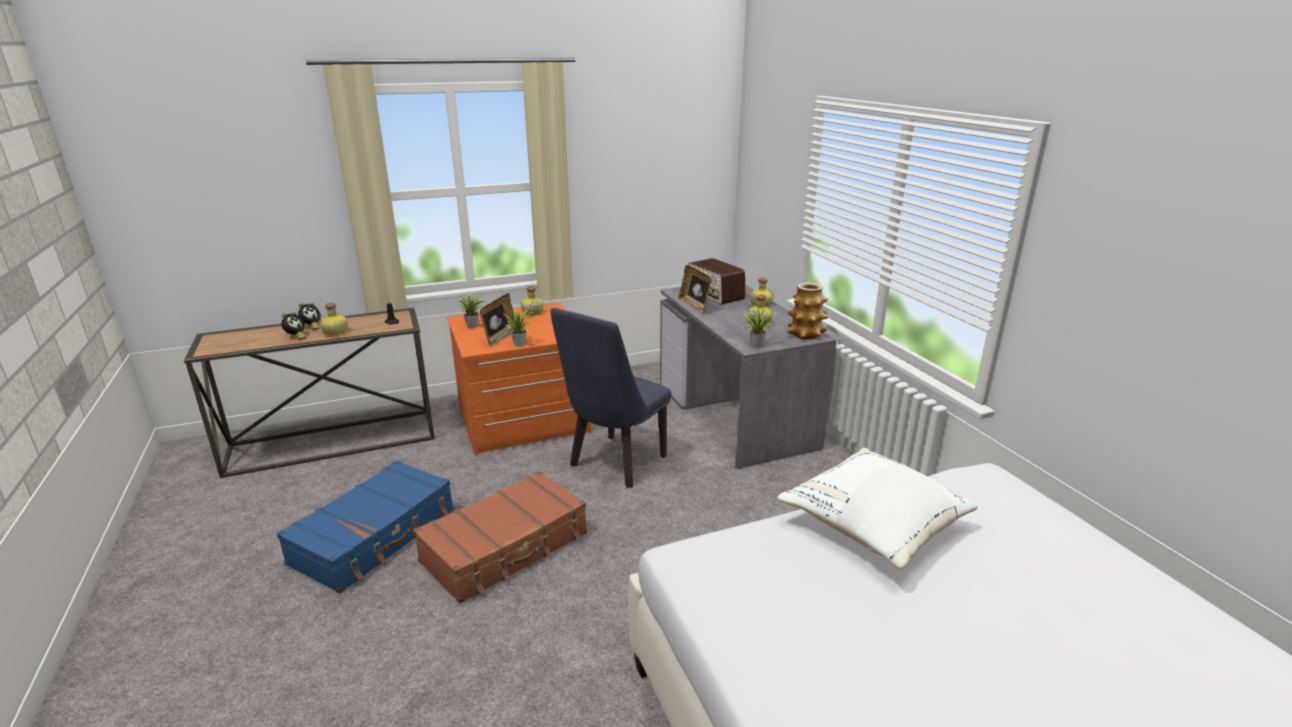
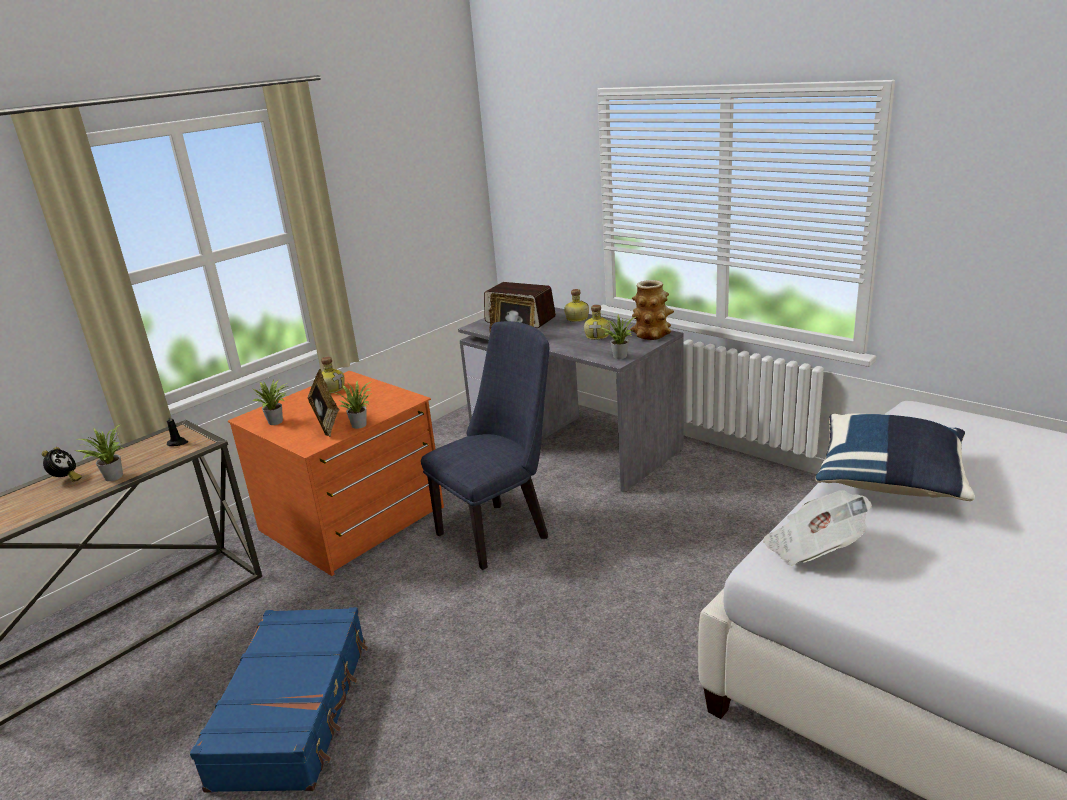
camera: 25 degrees left, 0 degrees up
alarm clock [282,312,306,340] -> none
bottle [320,303,348,336] -> potted plant [76,425,124,481]
brown suitcase [413,471,587,603] -> none
blue chair [550,308,671,488] -> blue chair turned 135 degrees counterclockwise [421,321,549,570]
white pillow [777,448,978,570] -> blue pillow [815,413,975,501]
none -> newspaper [763,490,872,566]

